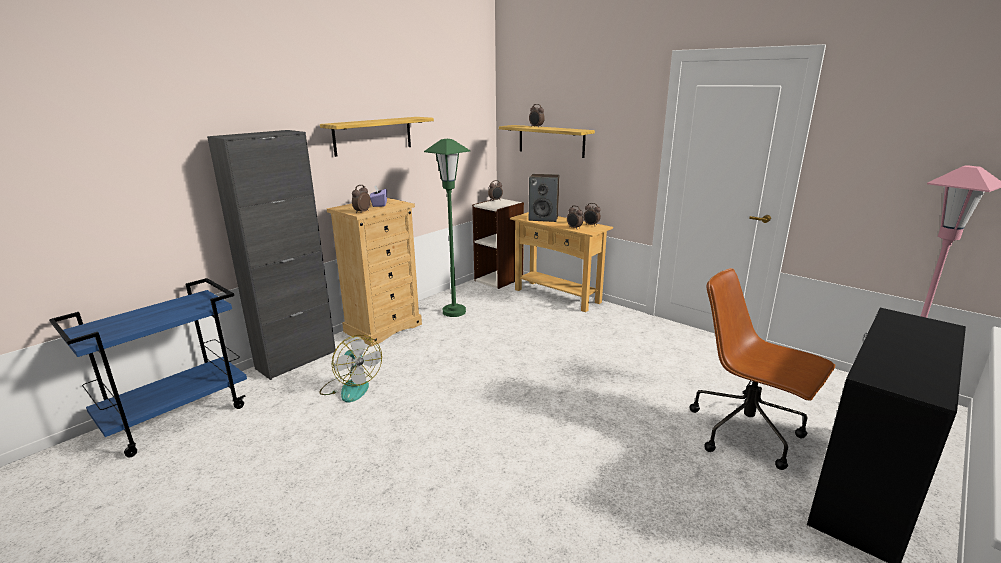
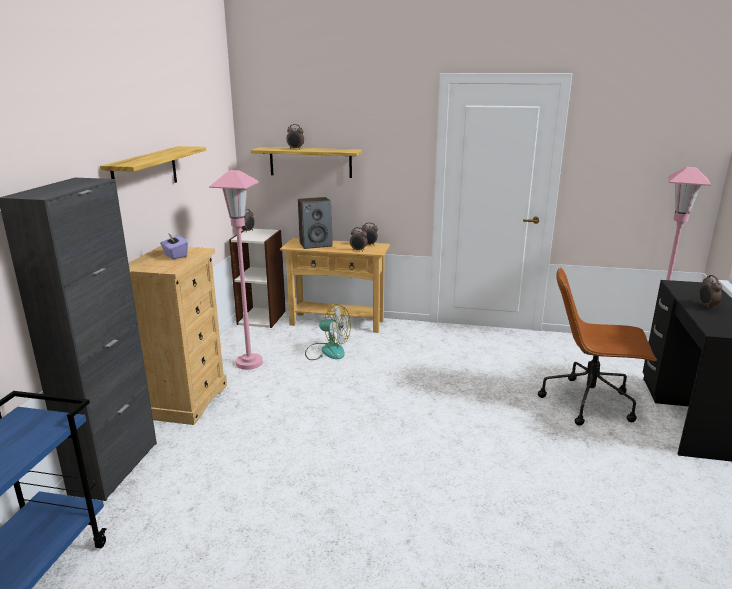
camera: 30 degrees left, 0 degrees up
fan [319,335,382,403] -> fan moved to [305,304,351,360]
alarm clock [352,185,371,213] -> alarm clock moved to [698,275,722,309]
green floor lamp [424,139,470,317] -> pink floor lamp [209,170,263,370]

